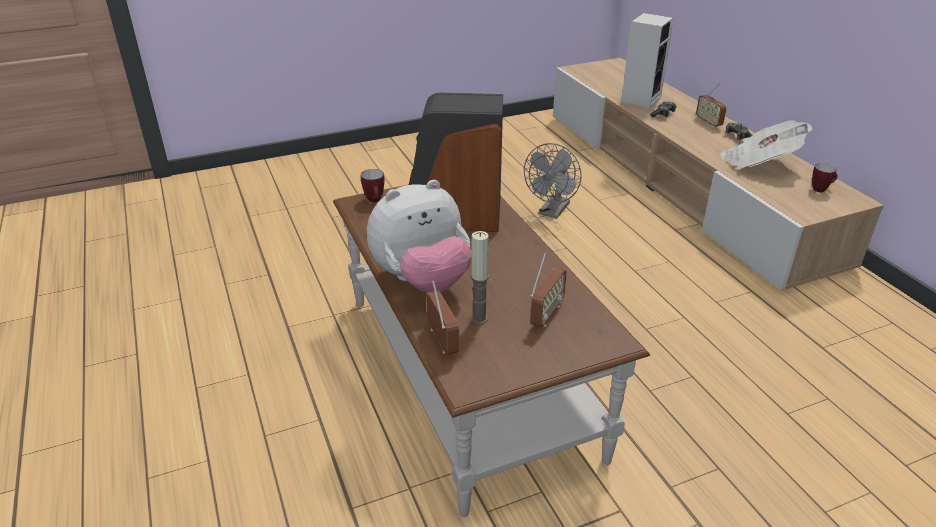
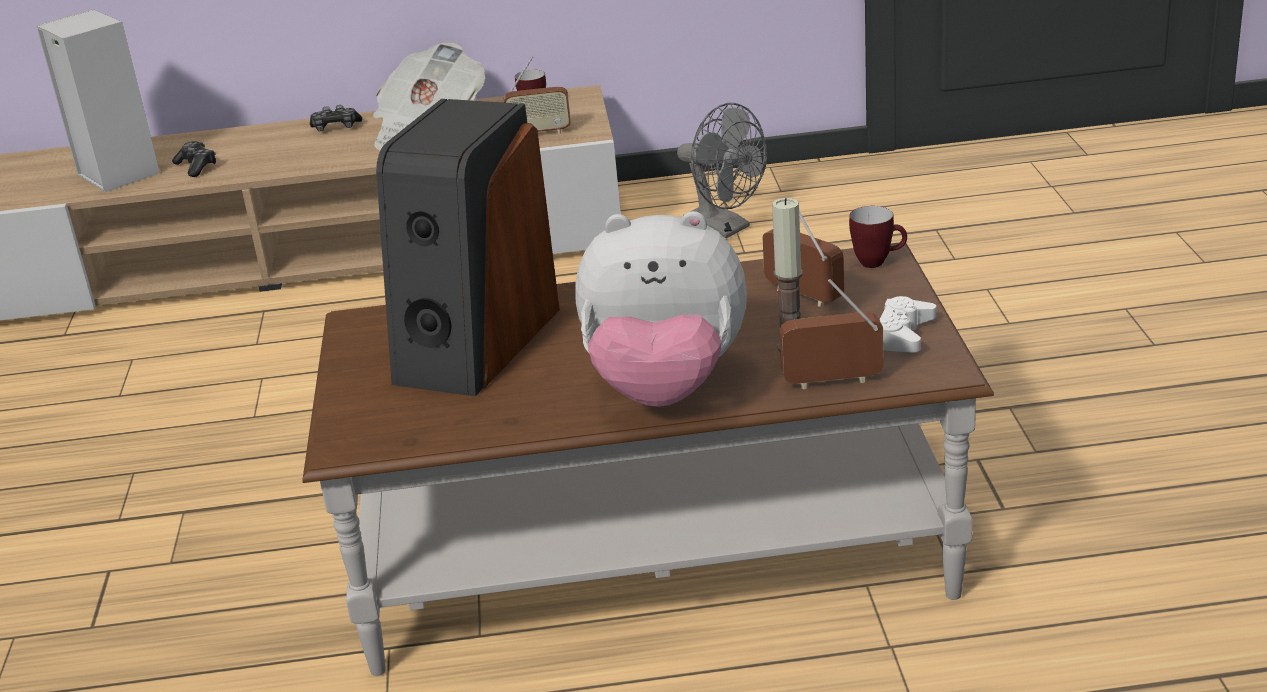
camera: 70 degrees left, 5 degrees down
mug [361,169,385,202] -> mug moved to [849,206,907,268]
plush toy [367,180,472,293] -> plush toy turned 105 degrees clockwise [575,211,747,407]
grey fan [524,143,582,219] -> grey fan moved to [677,103,767,238]
radio [696,82,727,128] -> radio moved to [503,56,571,134]
none -> white game controller [880,296,936,353]

